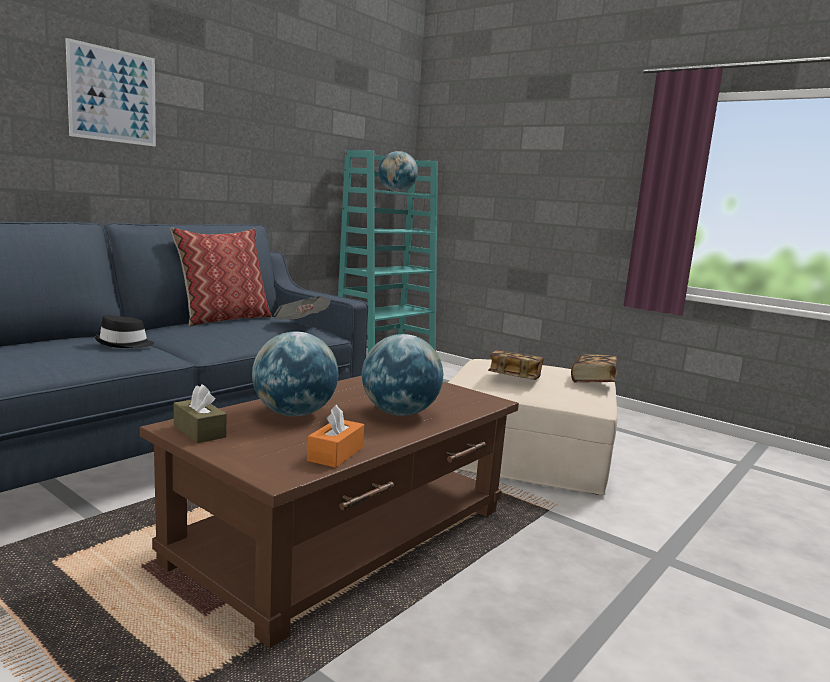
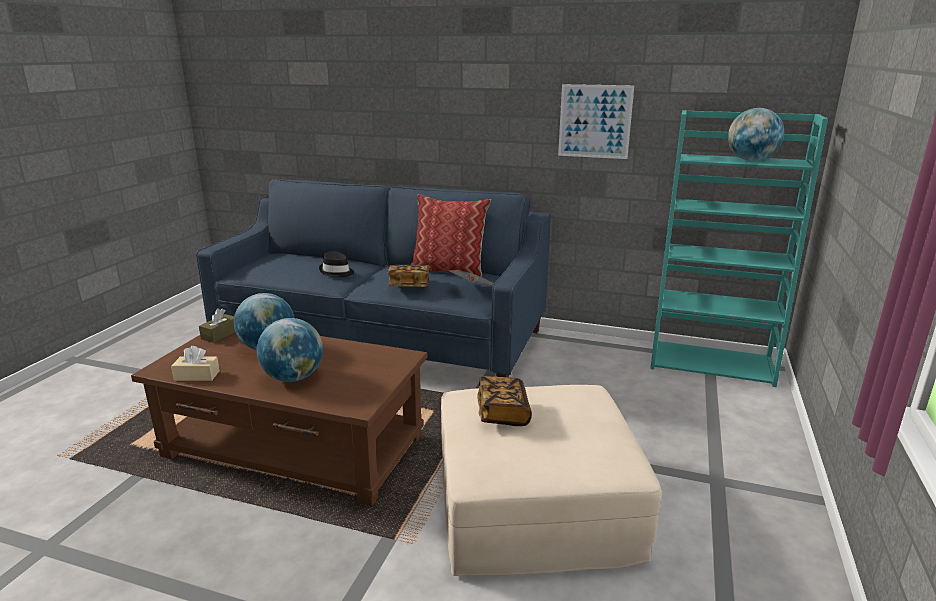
camera: 70 degrees right, 10 degrees up
picture [65,38,156,147] -> picture moved to [558,84,634,159]
orange tissue box [307,405,364,468] -> beige tissue box [171,346,220,381]
book [571,354,617,383] -> book moved to [388,265,429,287]

